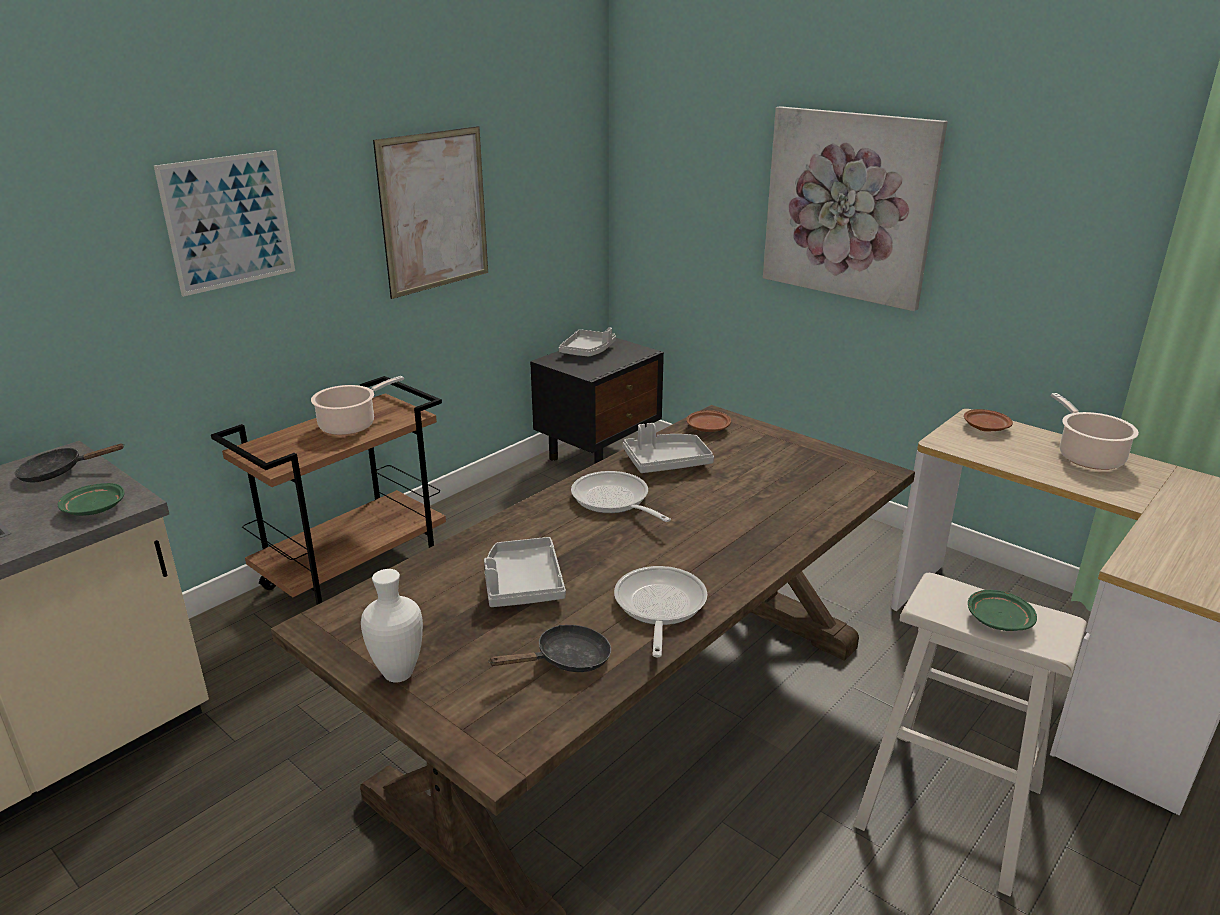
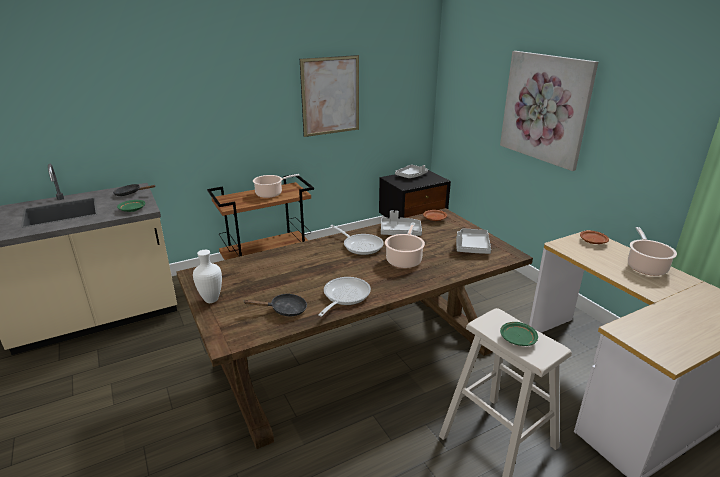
camera: 20 degrees right, 0 degrees up
picture [154,150,295,297] -> none
grey tray [484,537,566,607] -> grey tray moved to [456,228,491,254]
frying pan [571,471,671,522] -> frying pan turned 150 degrees clockwise [330,225,384,255]
none -> cooking pot [385,223,425,268]

